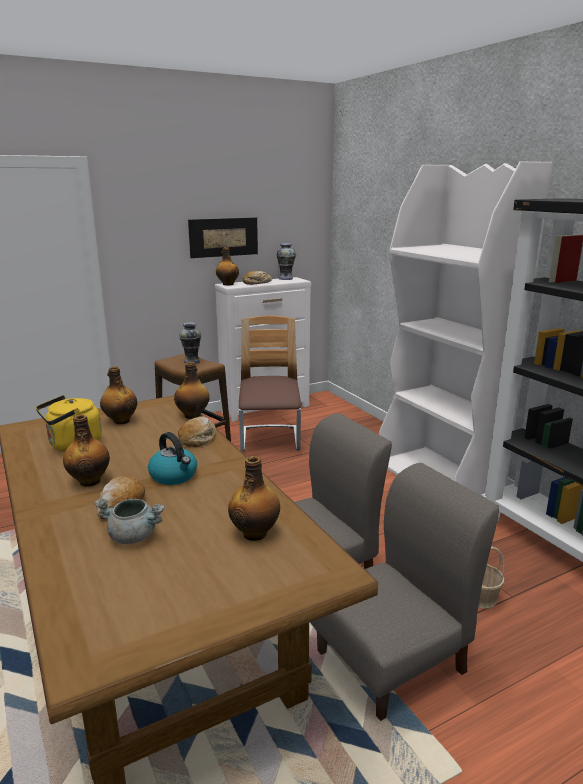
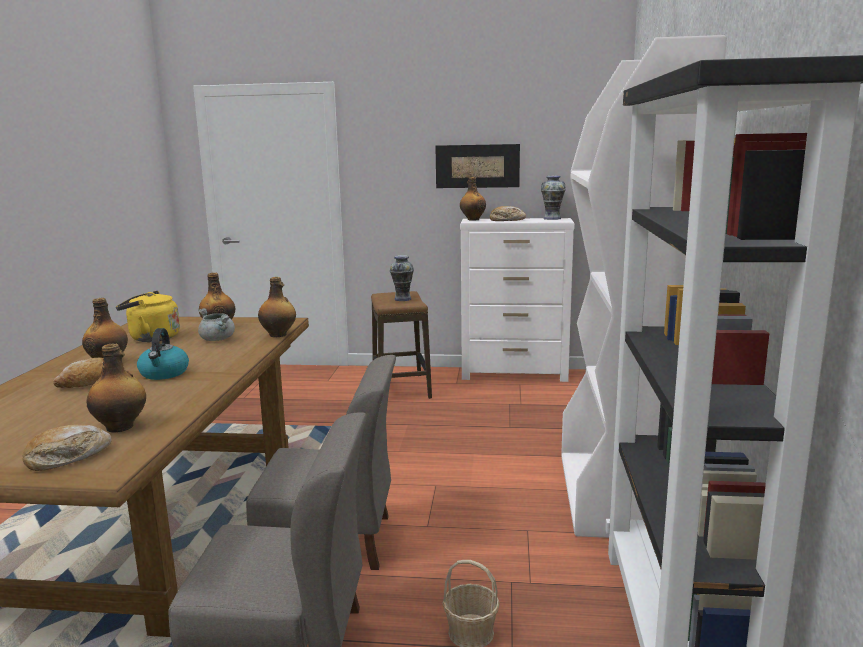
camera: 35 degrees right, 5 degrees down
grey cooking pot [94,499,165,544] -> grey cooking pot moved to [198,308,235,341]
bread [178,416,216,447] -> bread moved to [22,424,112,471]
chair [239,316,301,452] -> none

